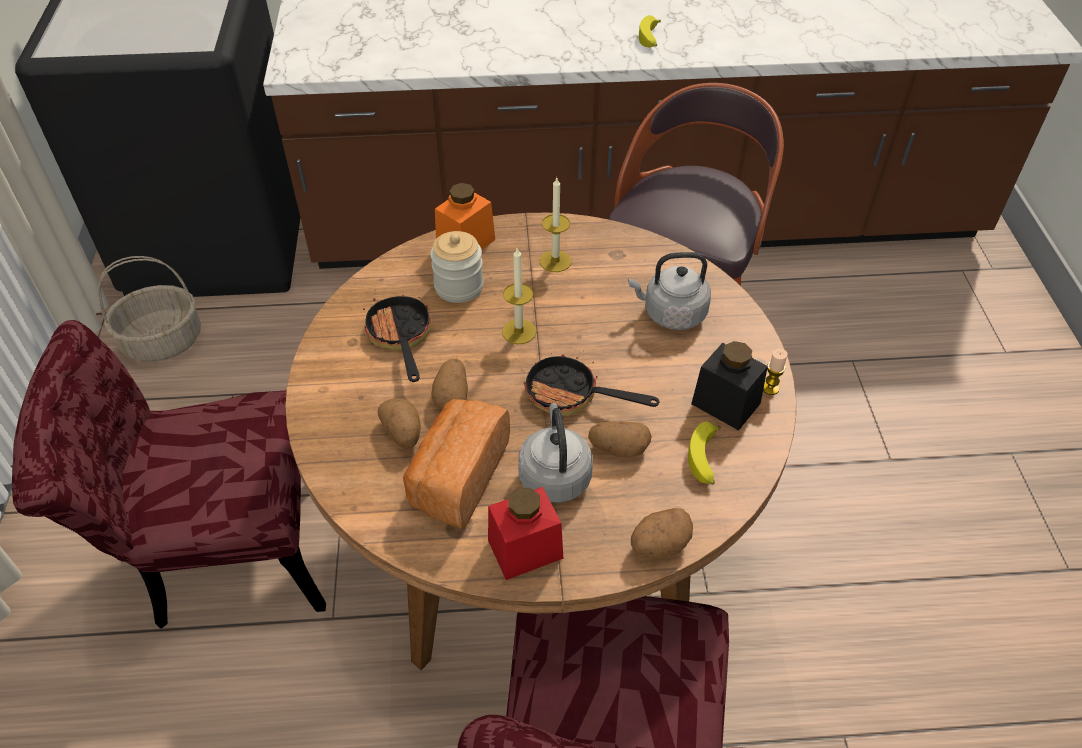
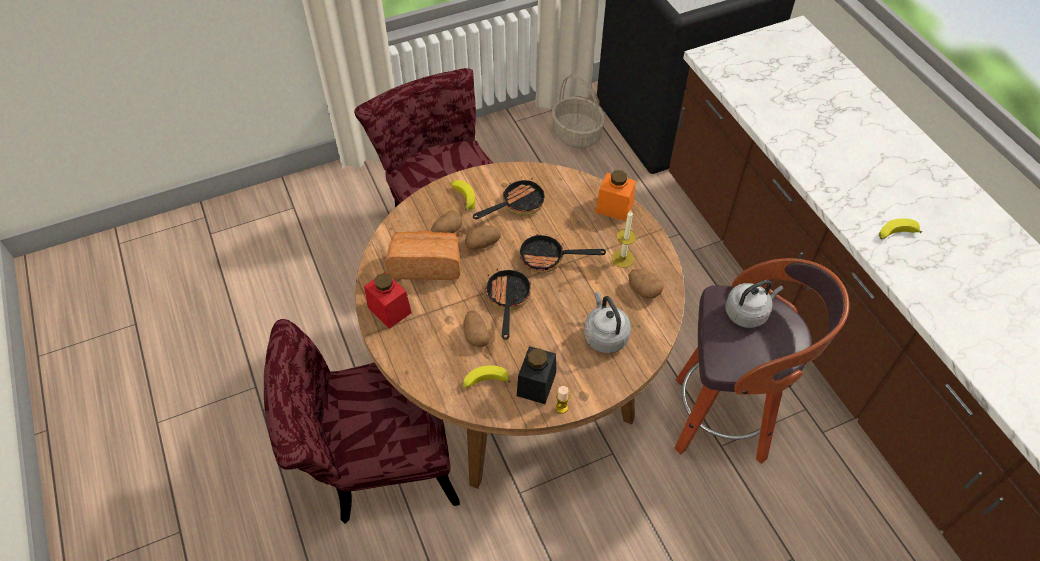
camera: 70 degrees right, 5 degrees up
jar [430,231,484,303] -> none
candle [502,248,536,344] -> frying pan [519,234,606,273]
grey kettle [518,403,593,503] -> grey kettle moved to [725,280,784,328]
potato [631,508,693,559] -> potato moved to [628,269,664,299]
none -> banana [450,180,475,211]

